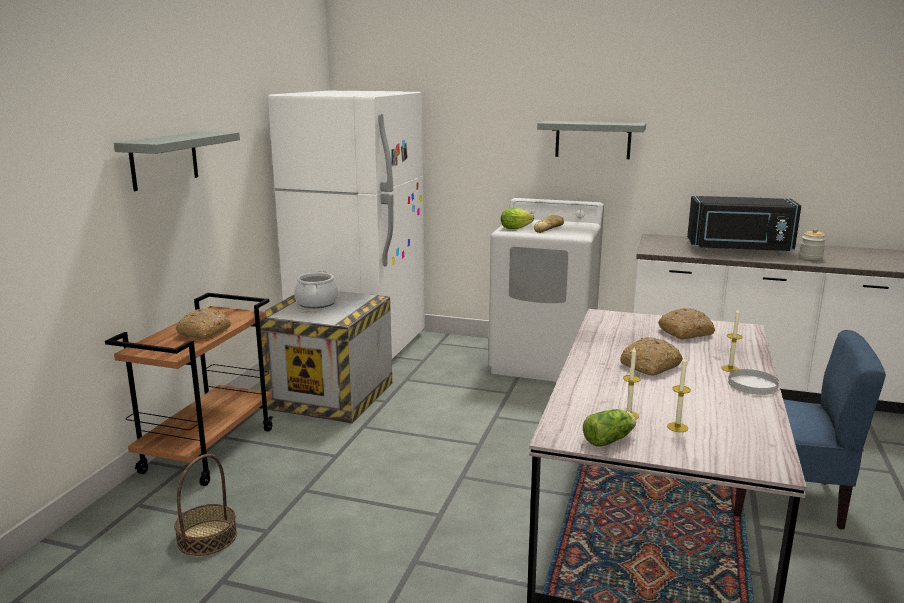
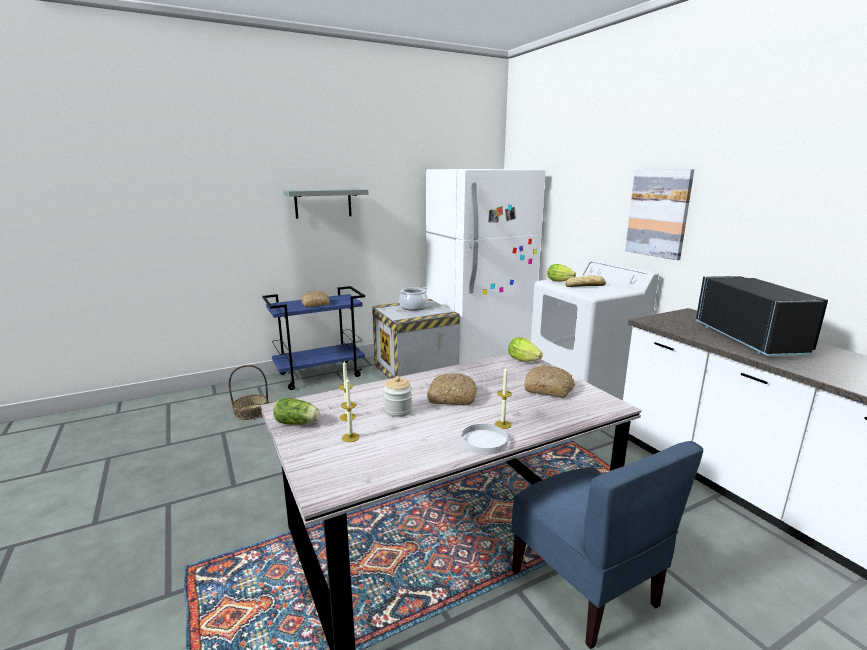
camera: 45 degrees right, 0 degrees up
brown cart [105,293,273,486] -> blue cart [262,286,365,390]
grey shelf [537,121,646,159] -> picture [625,169,694,260]
black microwave [687,196,801,253] -> black microwave turned 150 degrees counterclockwise [696,276,828,356]
jar [800,228,826,260] -> jar moved to [384,376,412,417]
none -> lettuce [508,337,543,362]

